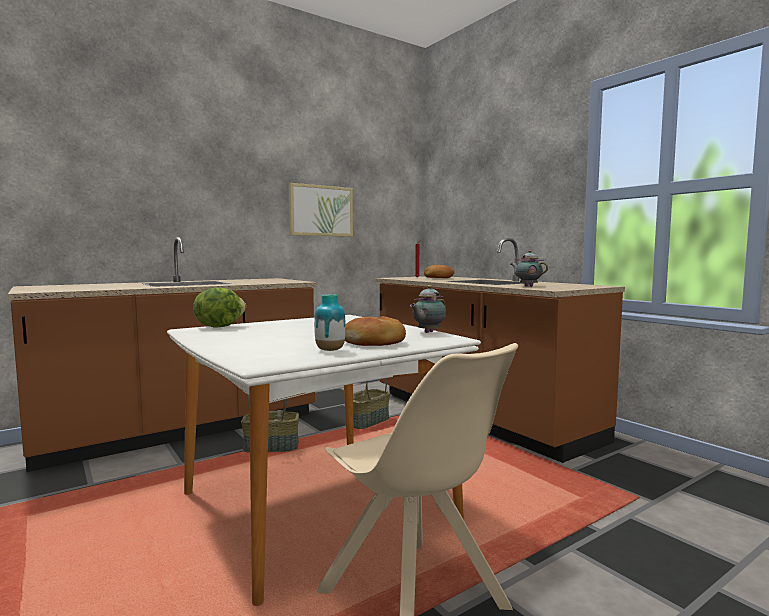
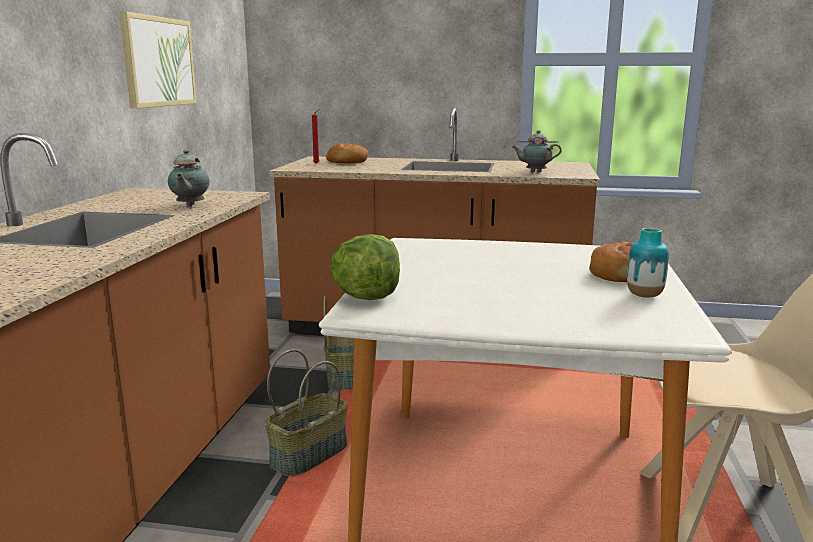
camera: 45 degrees left, 10 degrees up
teapot [410,285,446,333] -> teapot moved to [168,149,210,207]

